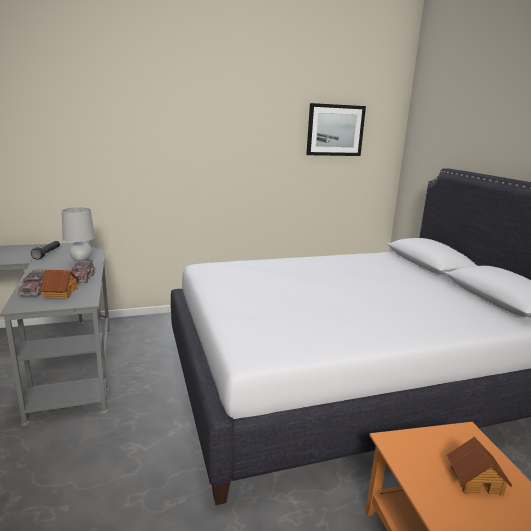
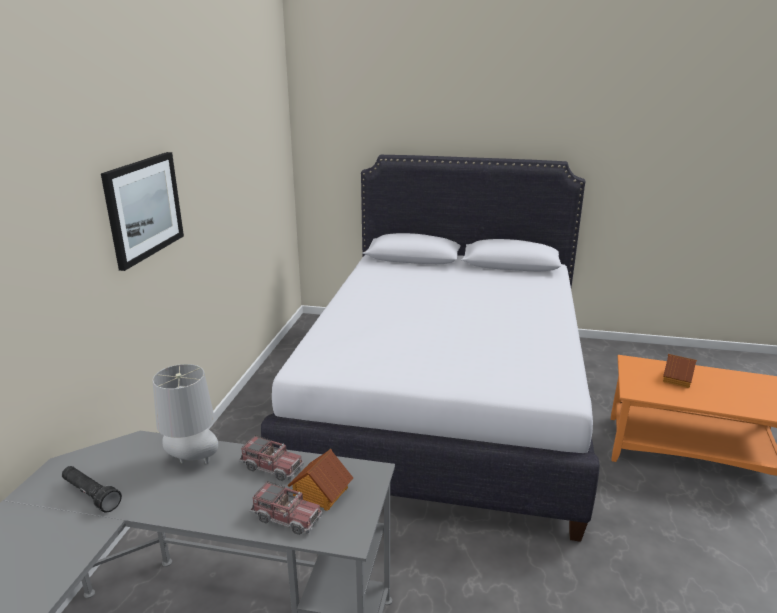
camera: 60 degrees left, 5 degrees up
picture [306,103,366,156] -> picture moved to [101,152,184,271]

